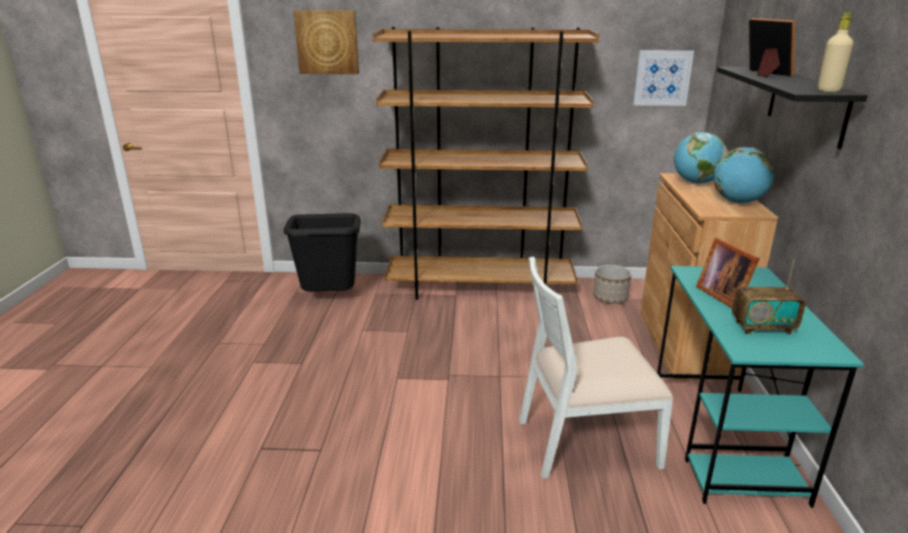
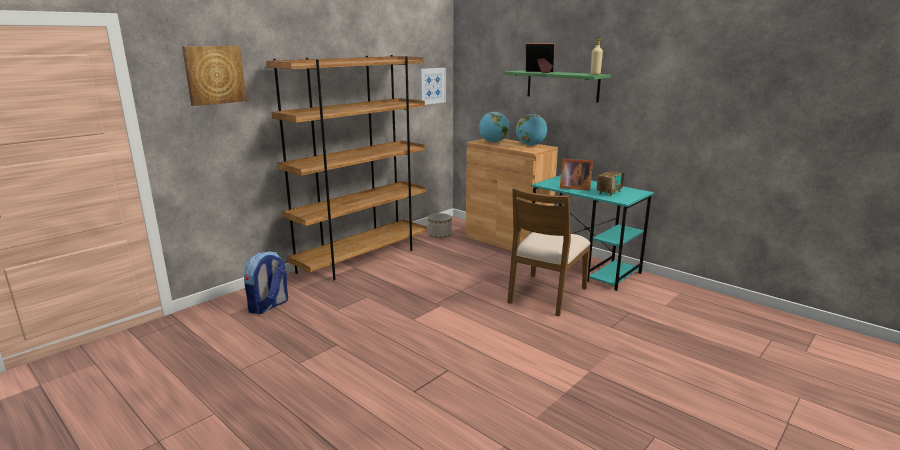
camera: 50 degrees left, 5 degrees down
black trash can [284,213,361,292] -> backpack [244,252,288,314]
white chair [519,256,674,479] -> brown chair [507,188,591,316]
black shelf [717,67,868,149] -> green shelf [504,70,611,102]

